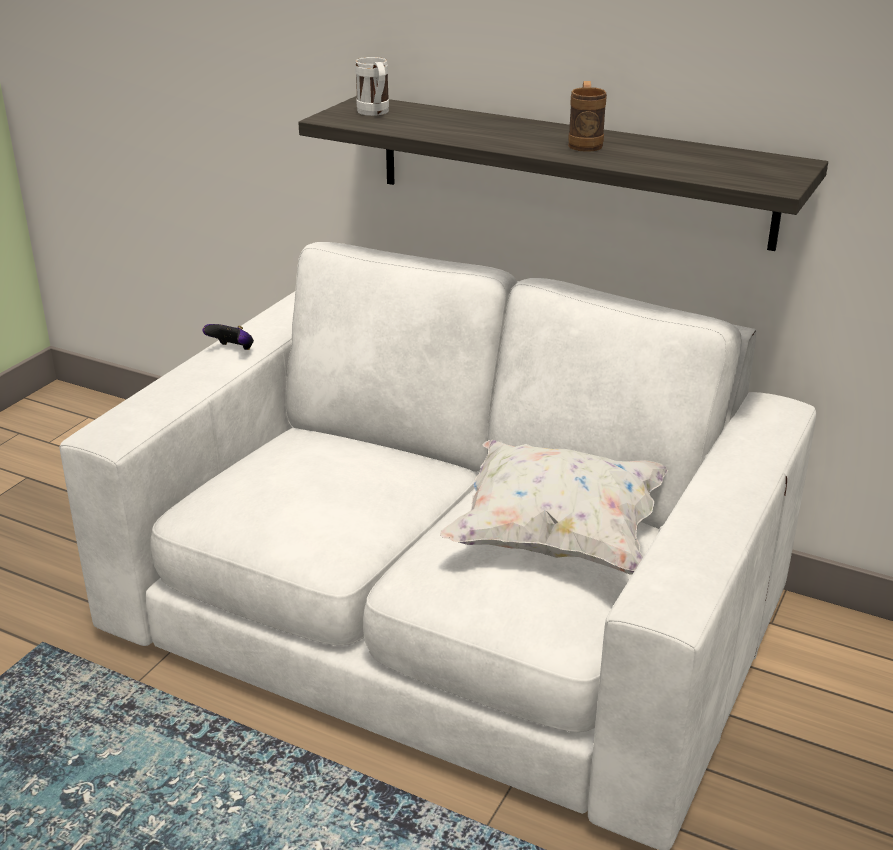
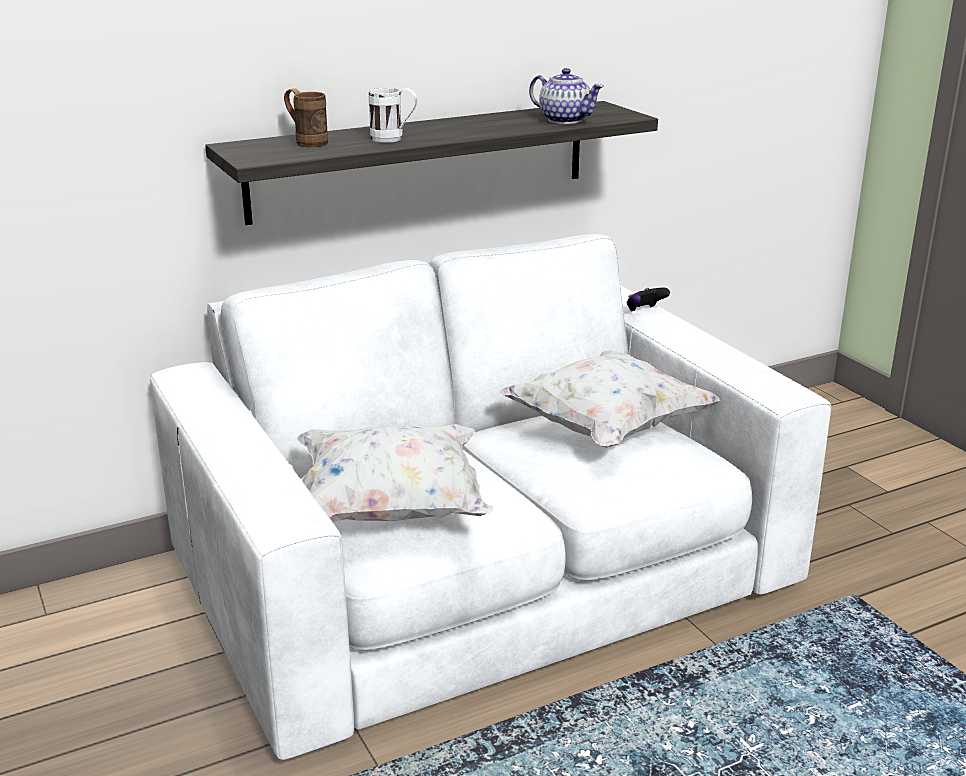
camera: 55 degrees left, 5 degrees down
game controller [203,324,254,350] -> game controller moved to [627,288,670,312]
white mug [355,57,389,116] -> white mug moved to [369,88,417,143]
brown mug [568,81,607,152] -> brown mug moved to [284,88,328,147]
none -> white pillow [297,424,493,522]
none -> teapot [529,68,604,124]

